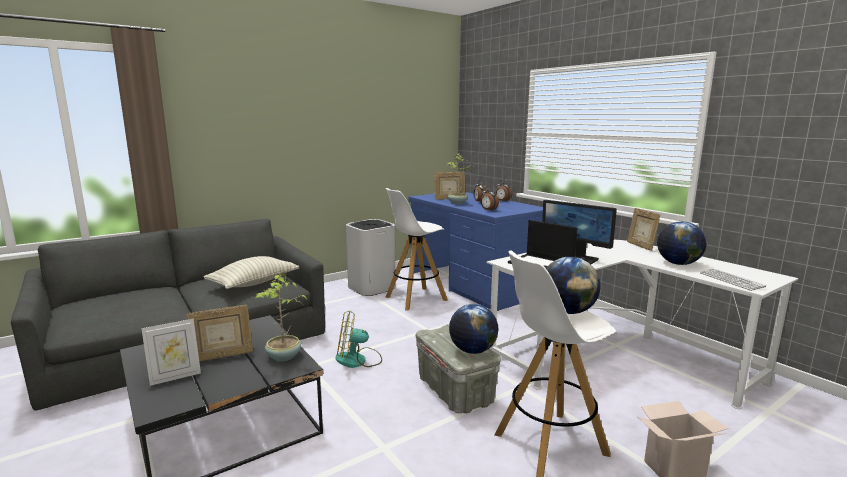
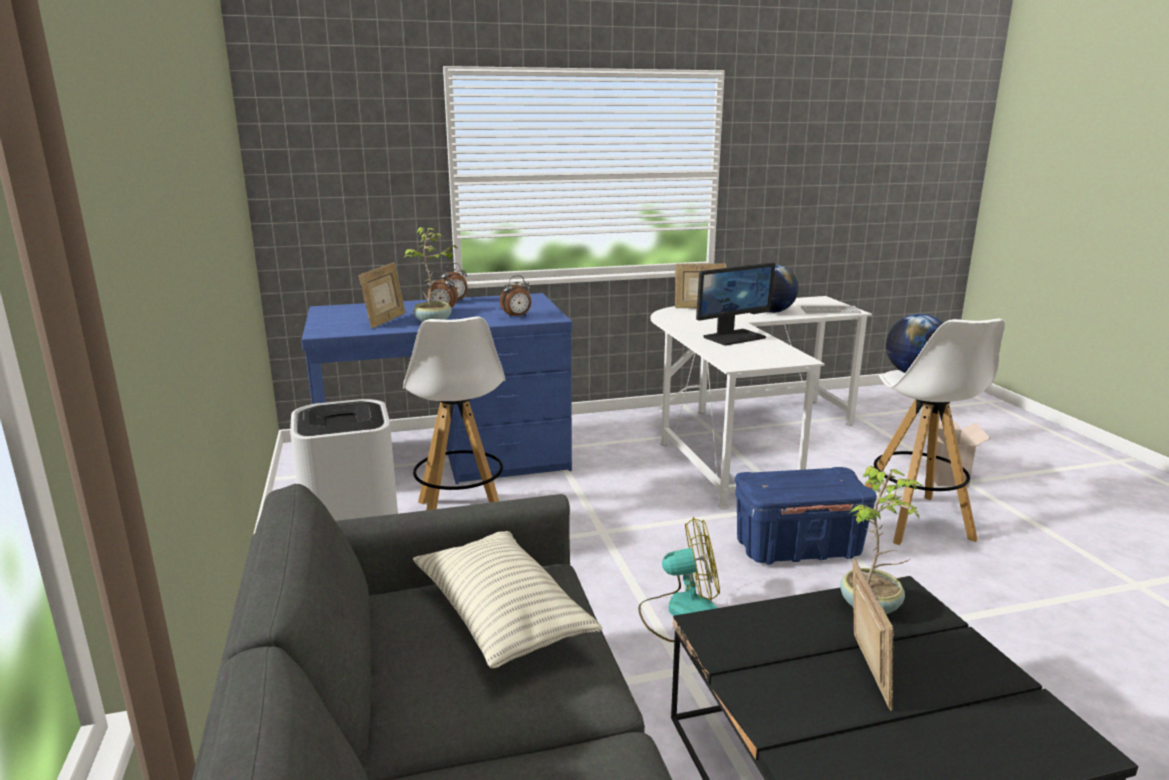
camera: 70 degrees left, 5 degrees up
picture frame [141,319,201,386] -> none
fan [336,311,382,368] -> fan turned 105 degrees counterclockwise [638,517,720,642]
grey storage box [416,324,501,413] -> blue storage box [735,467,877,565]
globe [449,304,498,354] -> none
laptop [508,220,577,268] -> none

